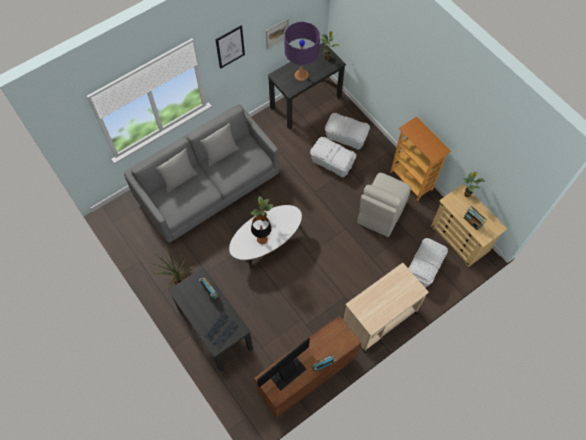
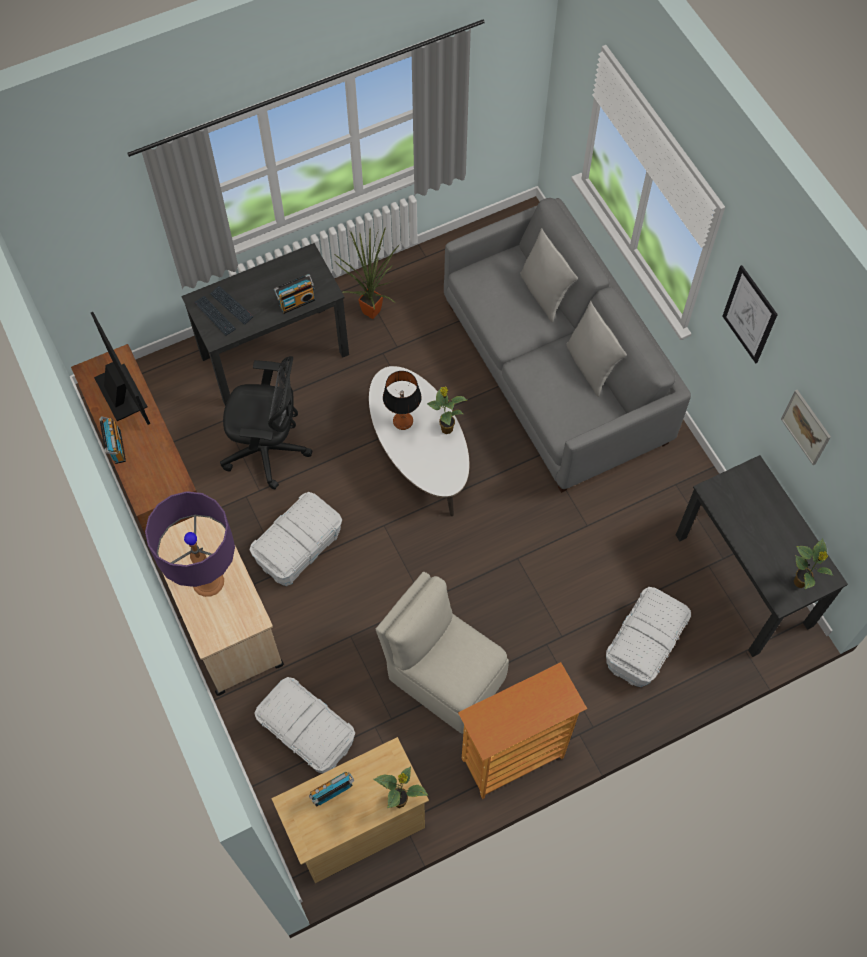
camera: 100 degrees right, 0 degrees up
purple table lamp [284,22,320,81] -> purple table lamp moved to [145,491,235,597]
white storage box [310,137,356,177] -> white storage box moved to [249,492,342,586]
none -> black office chair [220,356,313,489]

